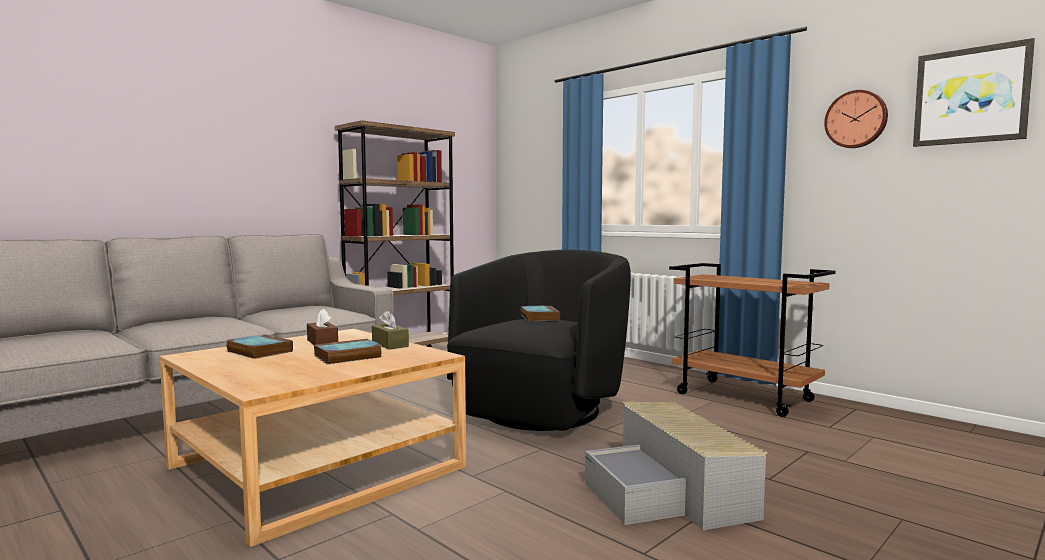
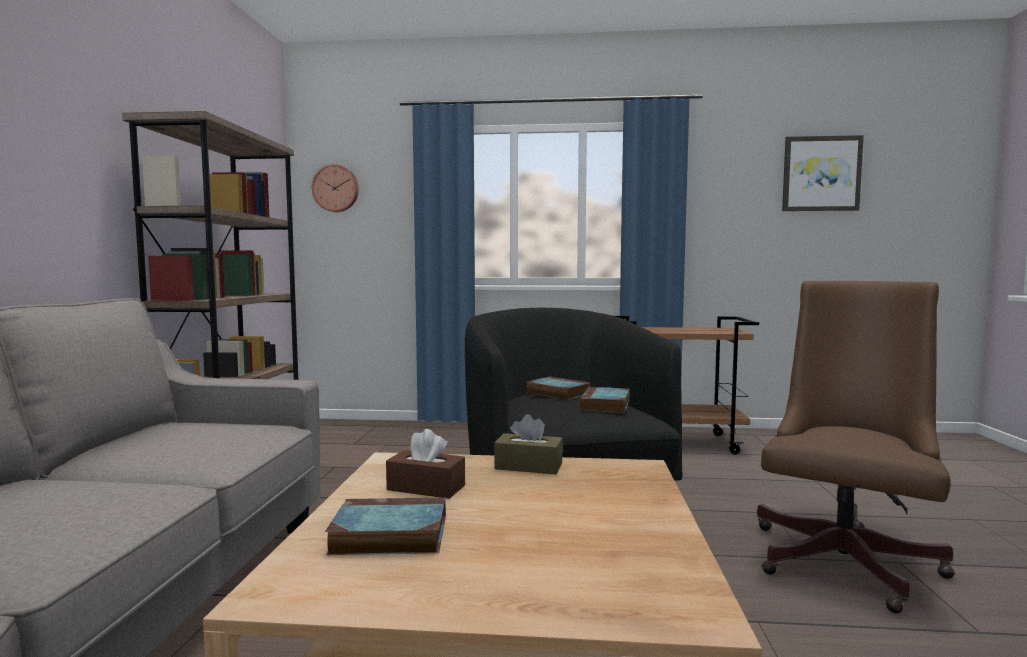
camera: 40 degrees left, 0 degrees up
book [314,339,382,364] -> book moved to [579,387,630,413]
grey storage box [585,402,767,530] -> brown office chair [757,281,955,614]
wall clock [824,90,888,148] -> wall clock moved to [312,164,359,212]

